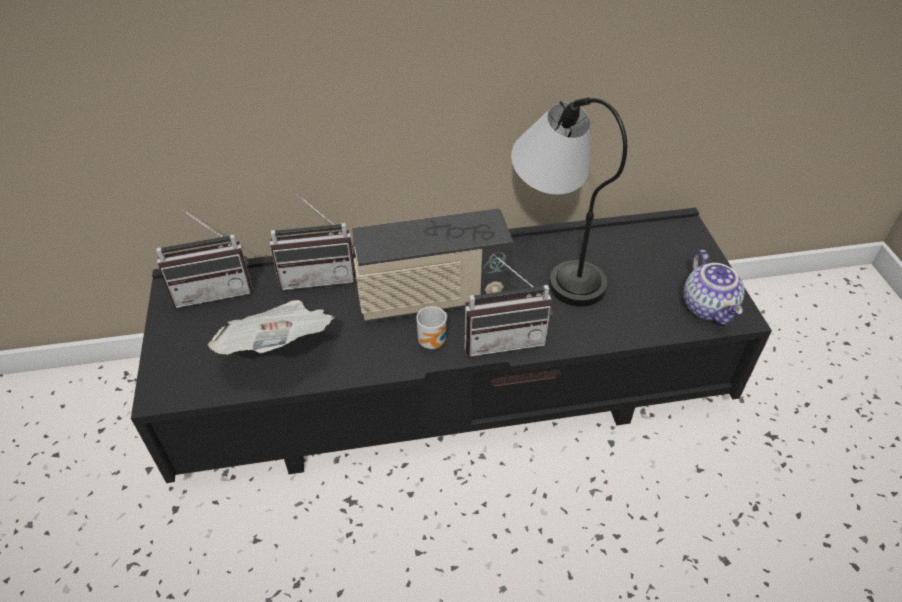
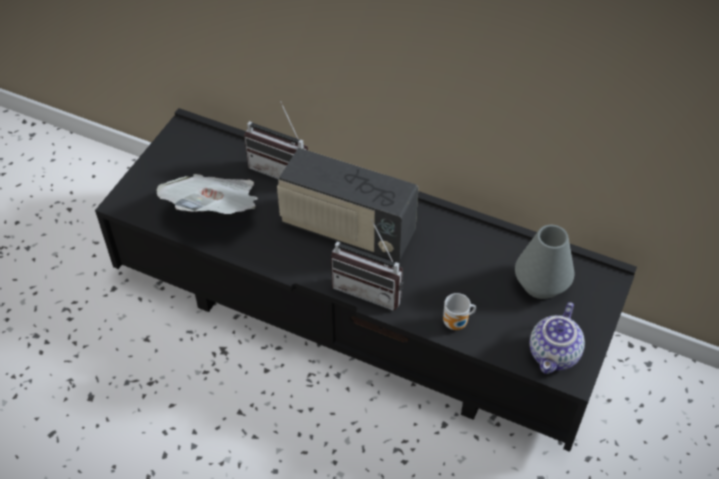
camera: 35 degrees right, 5 degrees up
radio [157,209,253,308] -> none
mug [416,306,448,349] -> mug moved to [443,293,476,330]
table lamp [511,98,627,307] -> none
none -> grey vase [515,225,574,299]

